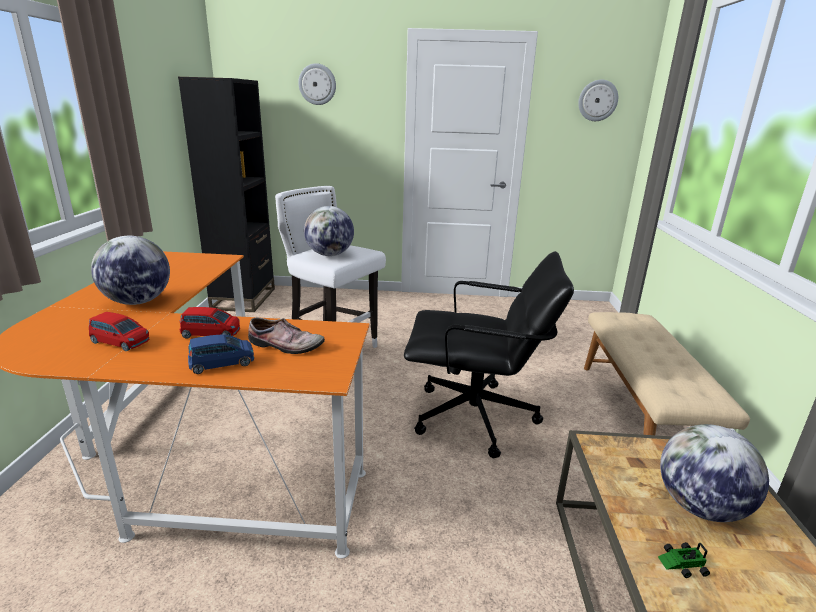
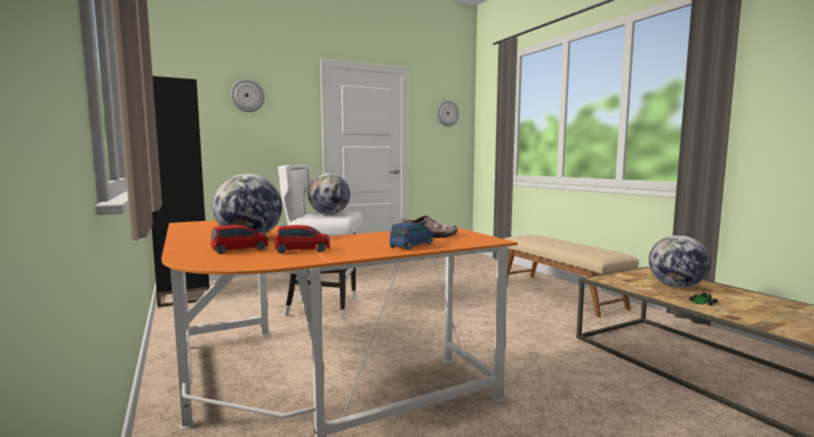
camera: 30 degrees left, 15 degrees down
red toy car [179,307,240,339] -> red toy car moved to [210,225,268,254]
black office chair [404,251,574,458] -> none

